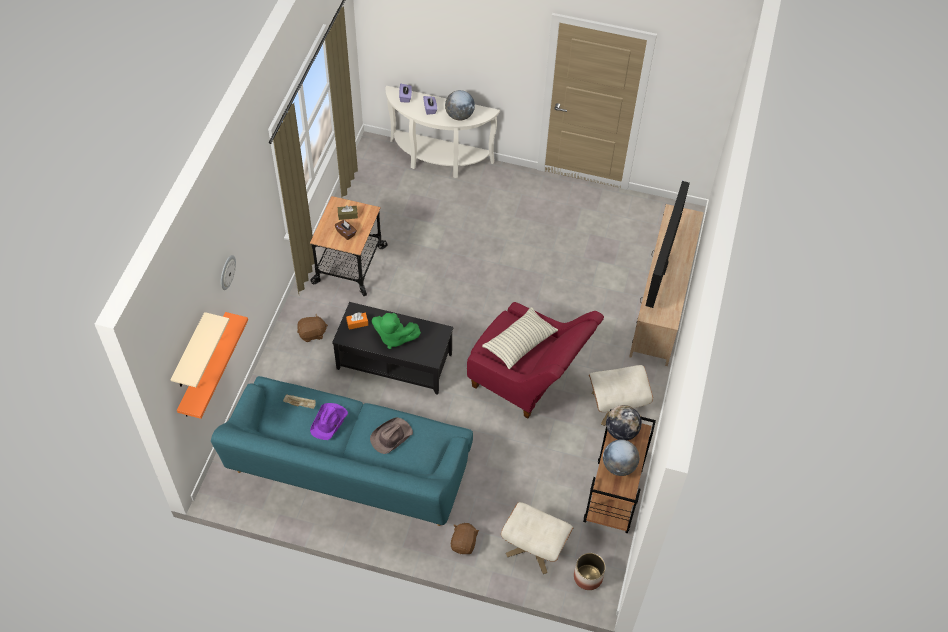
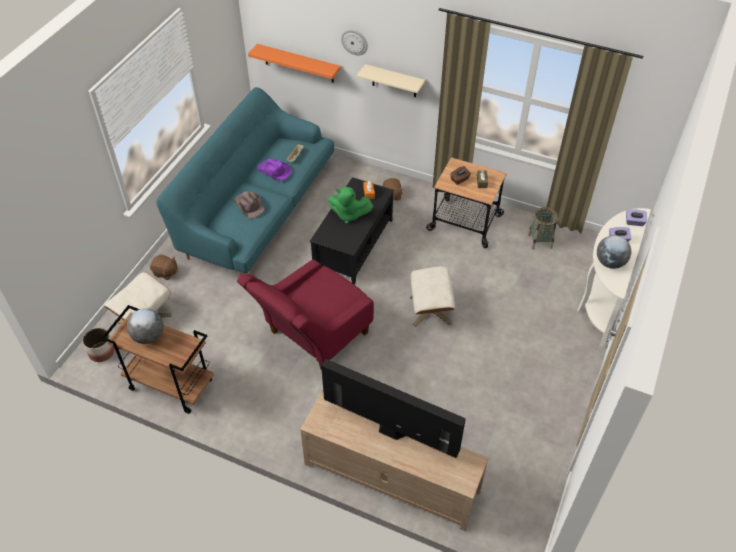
camera: 100 degrees right, 5 degrees down
beige shelf [170,312,229,387] -> beige shelf moved to [357,64,425,97]
green plush toy [371,313,421,349] -> green plush toy turned 105 degrees counterclockwise [328,187,373,224]
pillow [482,307,558,369] -> none
beige ottoman [589,365,653,426] -> beige ottoman moved to [410,266,455,327]
globe [606,405,642,440] -> none
none -> basket [528,207,558,250]

